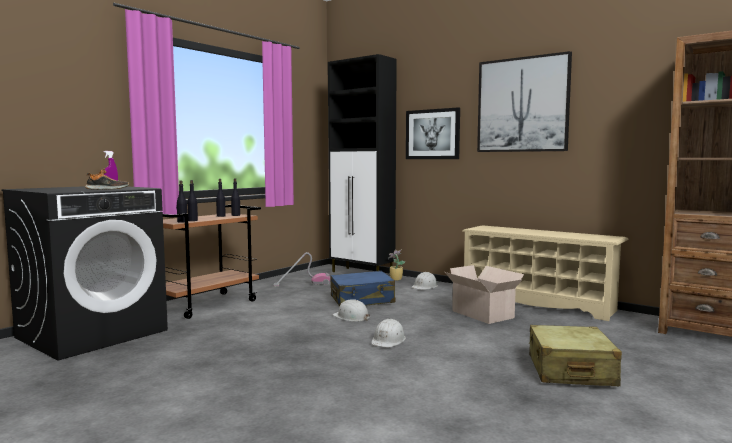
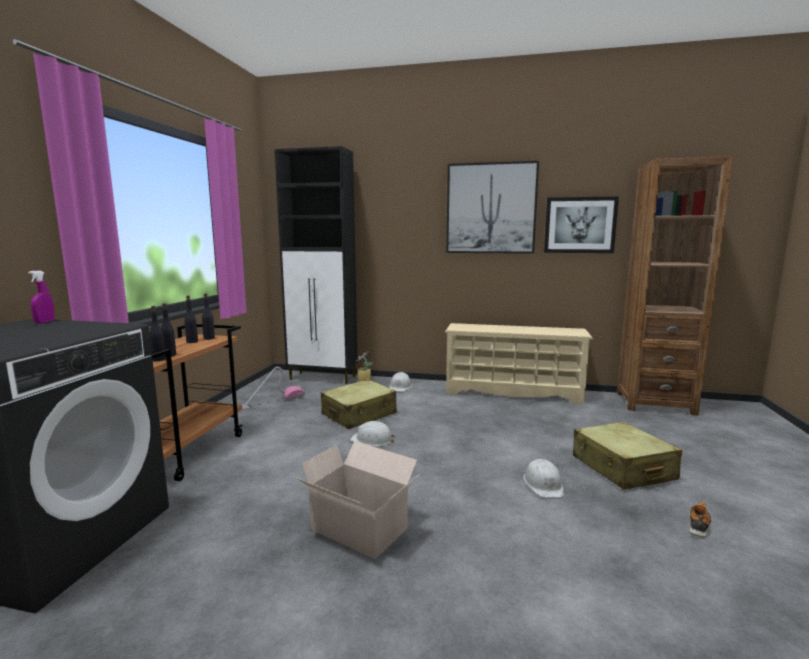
camera: 25 degrees left, 5 degrees up
shoe [85,168,129,190] -> shoe moved to [689,502,712,538]
blue suitcase [330,271,395,307] -> beige suitcase [321,379,397,429]
white hard hat [371,319,406,348] -> white hard hat moved to [523,459,564,498]
picture [406,107,460,159] -> picture moved to [544,196,619,253]
cardboard box [445,265,524,324] -> cardboard box moved to [294,441,420,559]

